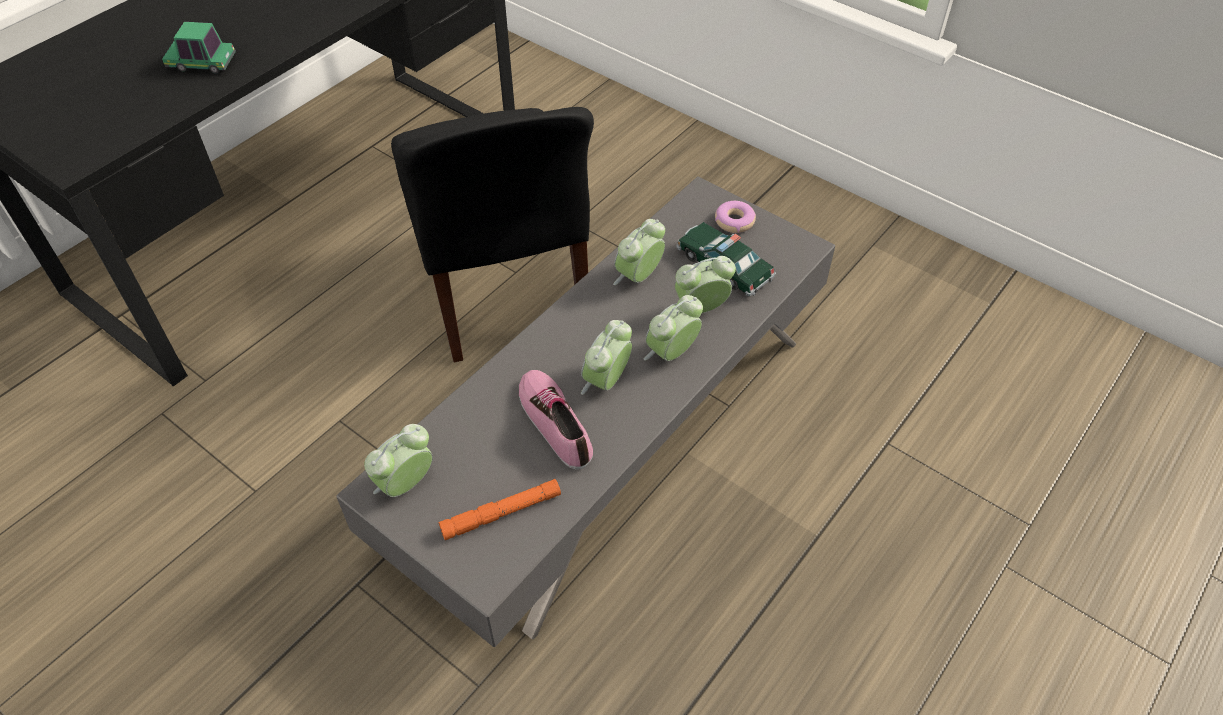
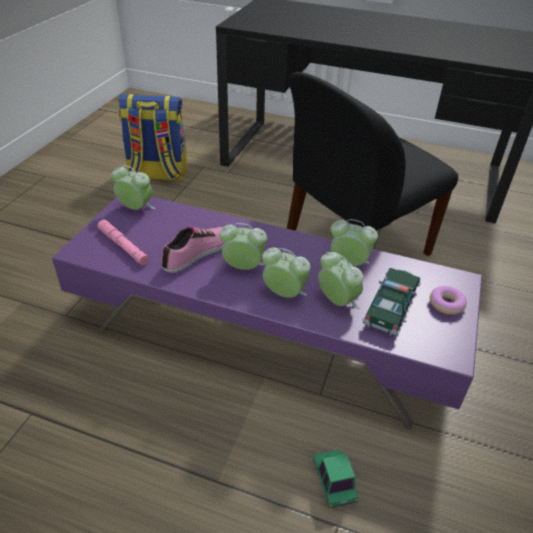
camera: 70 degrees right, 10 degrees down
toy car [162,22,236,73] -> toy car moved to [313,449,358,509]
grey coffee table [336,176,835,647] -> purple coffee table [52,197,482,429]
orange flashlight [439,479,561,540] -> pink flashlight [97,219,149,265]
none -> backpack [119,94,187,181]

